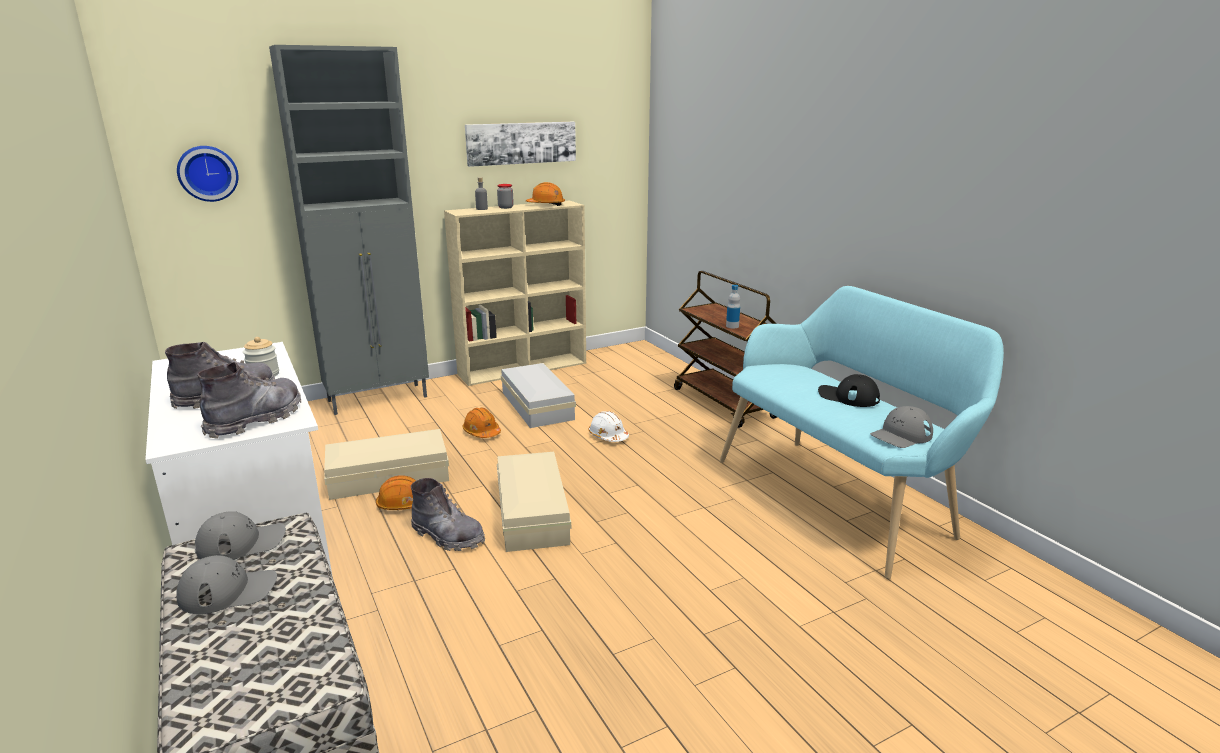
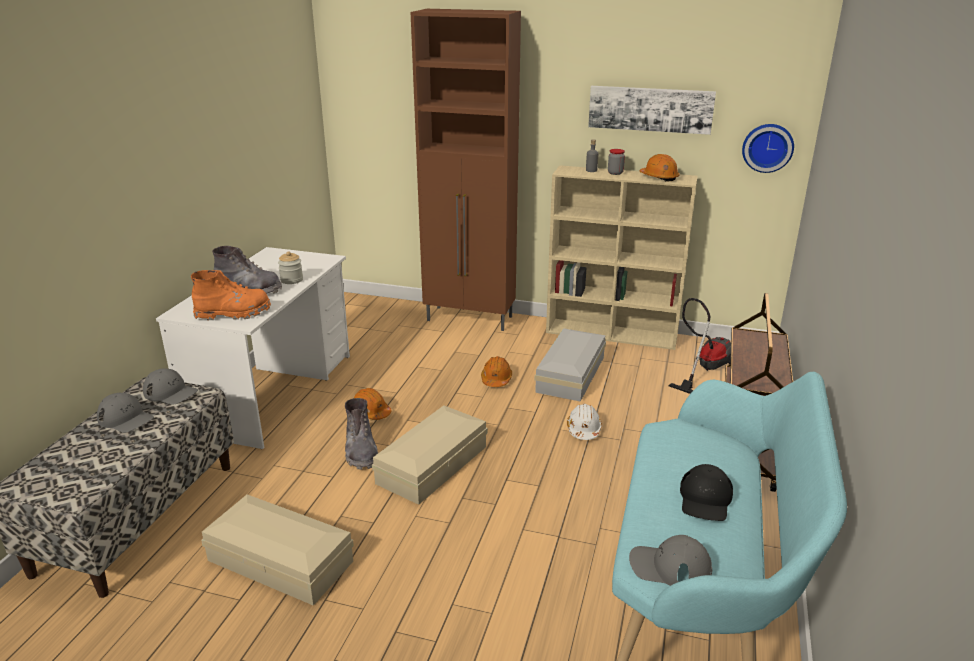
camera: 45 degrees right, 5 degrees up
wall clock [177,146,239,202] -> wall clock moved to [742,124,794,173]
grey boot [197,362,301,439] -> orange boot [191,270,271,320]
grey cabinet [269,45,429,415] -> brown cabinet [410,9,521,331]
beige storage box [324,429,449,500] -> beige storage box moved to [201,494,354,606]
bottle [726,285,740,328] -> none
black cap [818,374,880,407] -> black cap turned 150 degrees counterclockwise [680,464,733,521]
none -> vacuum cleaner [668,298,731,394]

